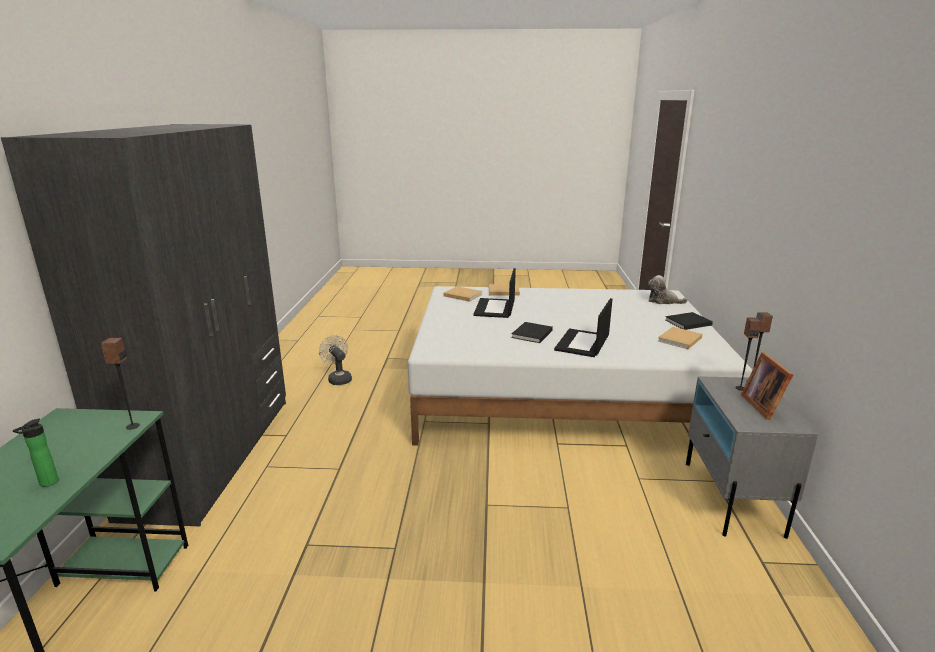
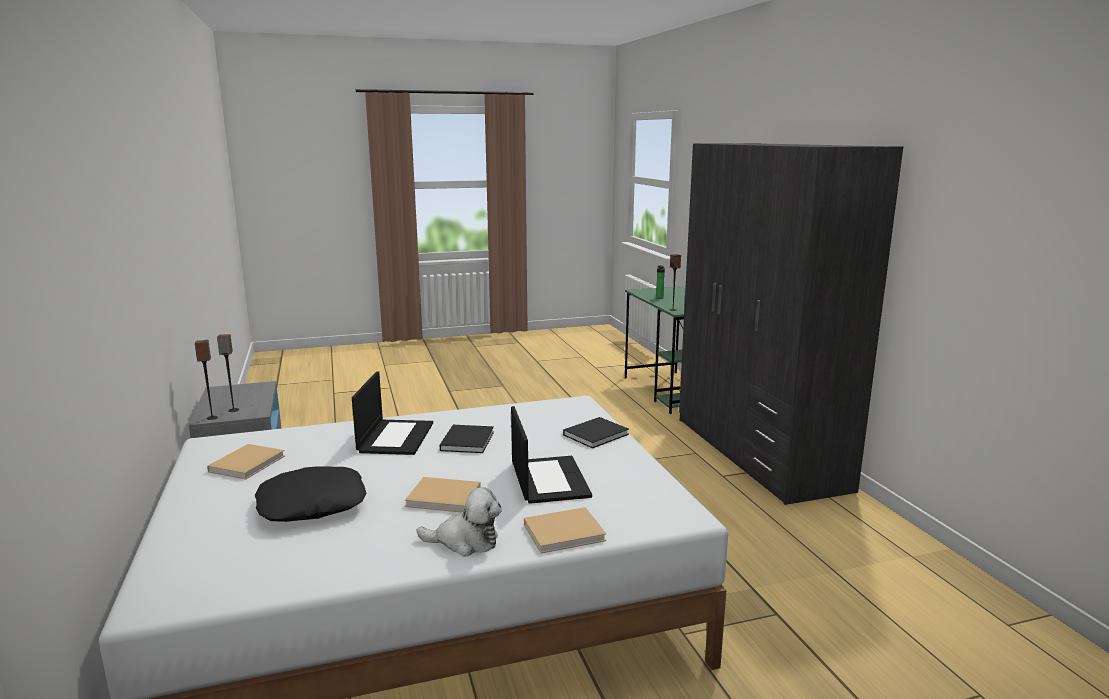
camera: 160 degrees right, 5 degrees down
beige fan [319,335,352,385] -> none
beige book [443,286,482,302] -> beige book moved to [405,477,481,513]
plush toy [648,275,688,304] -> plush toy moved to [416,487,501,556]
black book [665,312,713,330] -> black book moved to [563,417,629,448]
picture frame [741,352,793,420] -> none
none -> black pillow [255,466,367,522]

